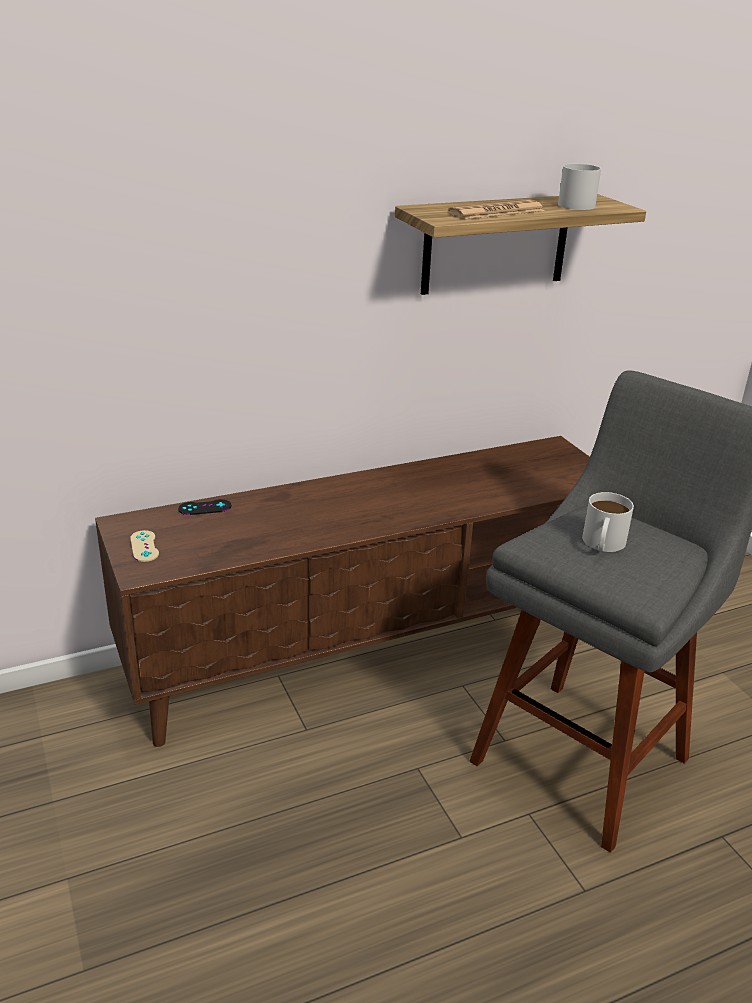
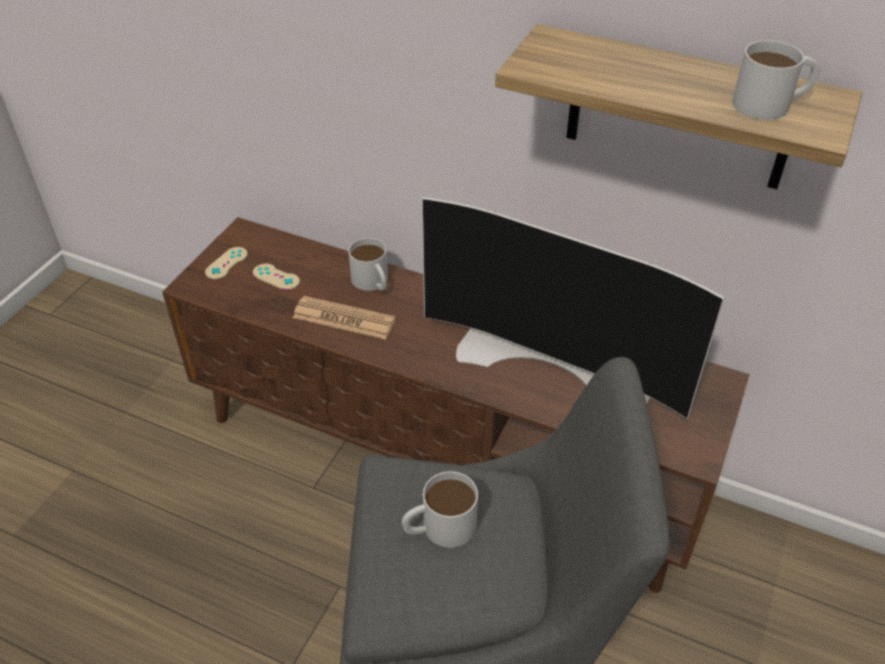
camera: 50 degrees right, 15 degrees up
black game controller [178,499,231,515] -> none
newspaper [448,200,545,219] -> newspaper moved to [293,296,396,340]
none -> beige game controller [253,264,300,290]
none -> white mug [348,238,388,291]
none -> television [422,197,725,419]

